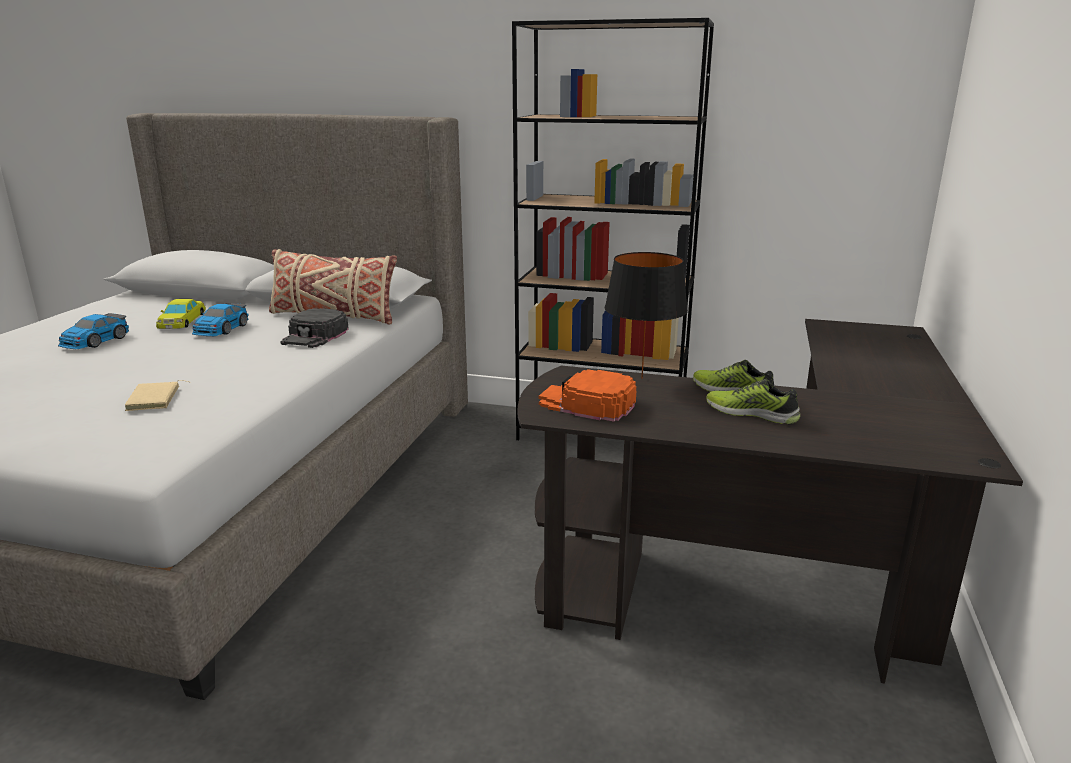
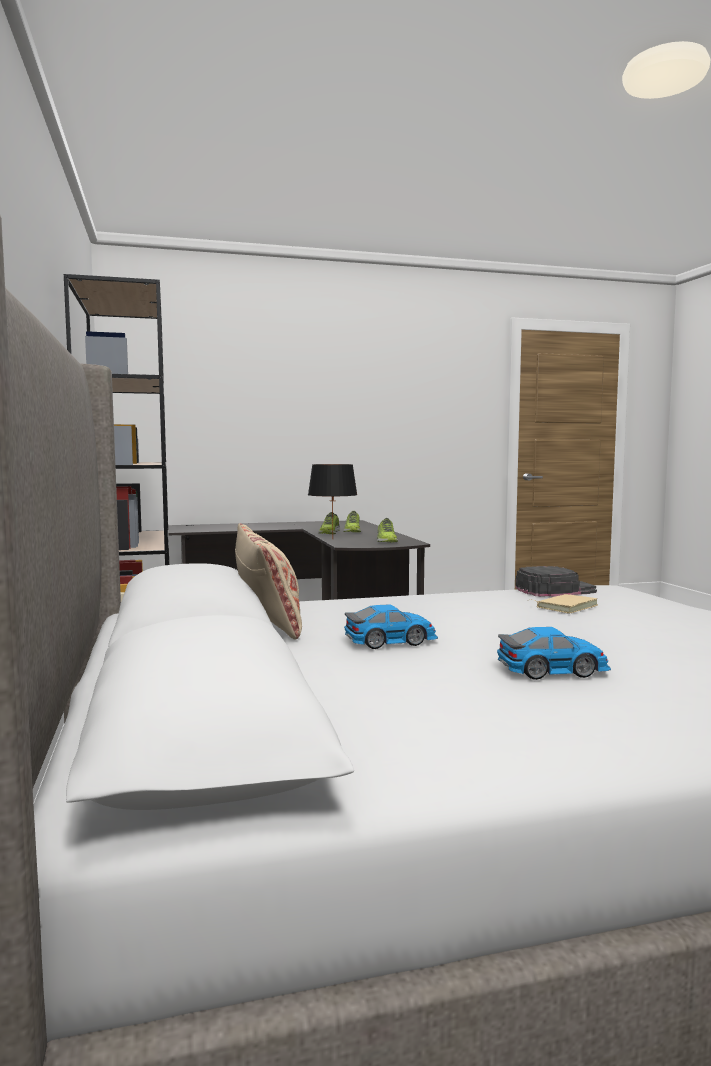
camera: 120 degrees left, 15 degrees down
yellow toy car [156,299,206,329] -> none
black cap [280,308,349,348] -> black cap moved to [515,566,597,597]
orange cap [539,369,636,422] -> shoe [377,518,398,542]

